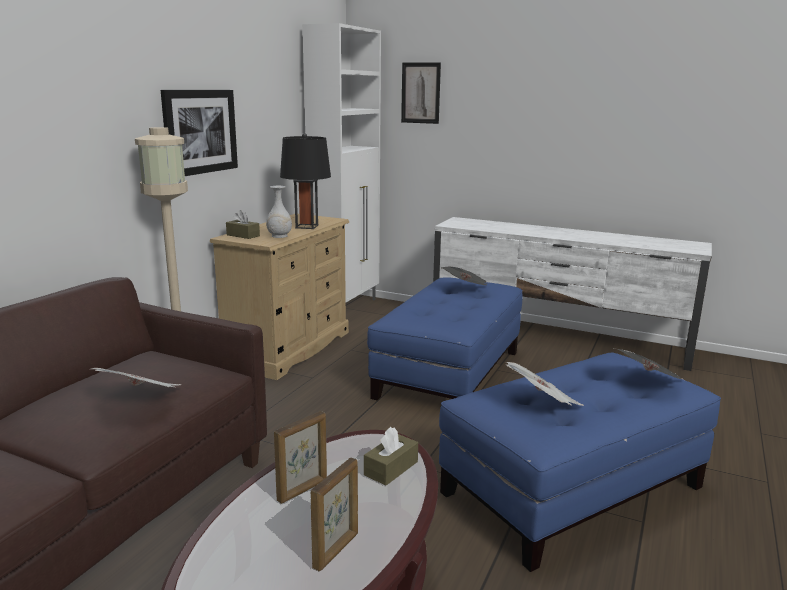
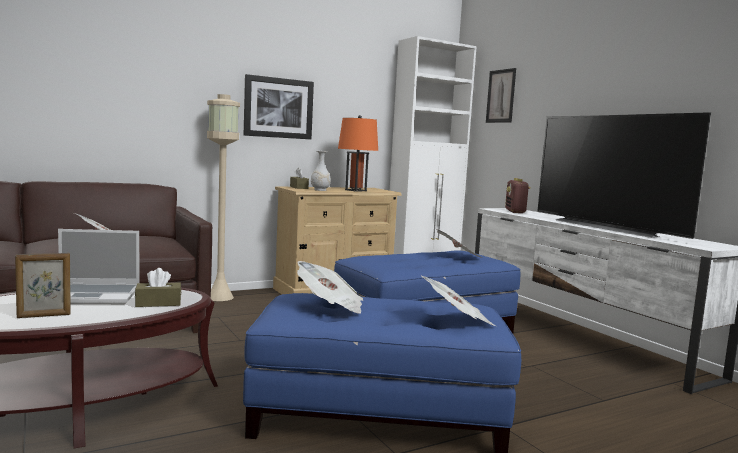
camera: 35 degrees right, 10 degrees down
picture frame [274,411,327,504] -> laptop [58,229,139,305]
black table lamp [280,133,331,229] -> orange table lamp [338,115,378,192]
none -> radio [505,178,531,213]
none -> television [537,112,711,239]

